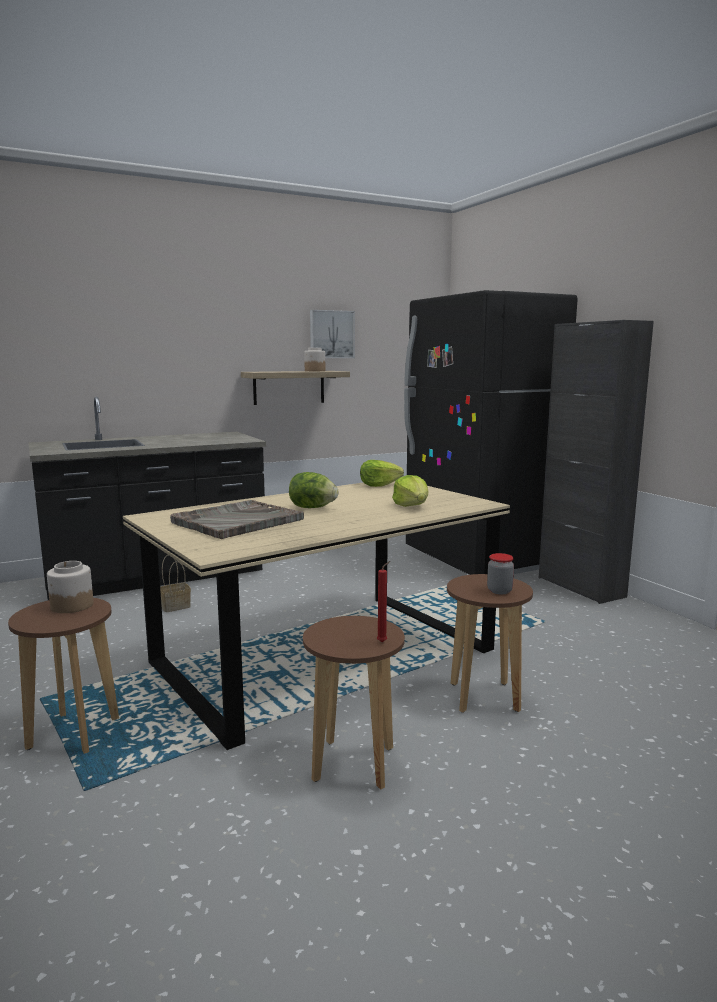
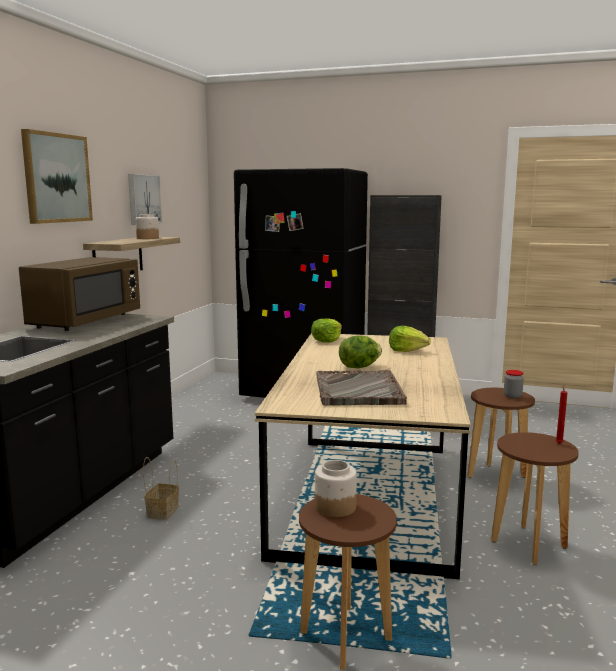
camera: 45 degrees left, 0 degrees up
none -> brown microwave [19,257,140,331]
none -> picture [21,129,93,224]

